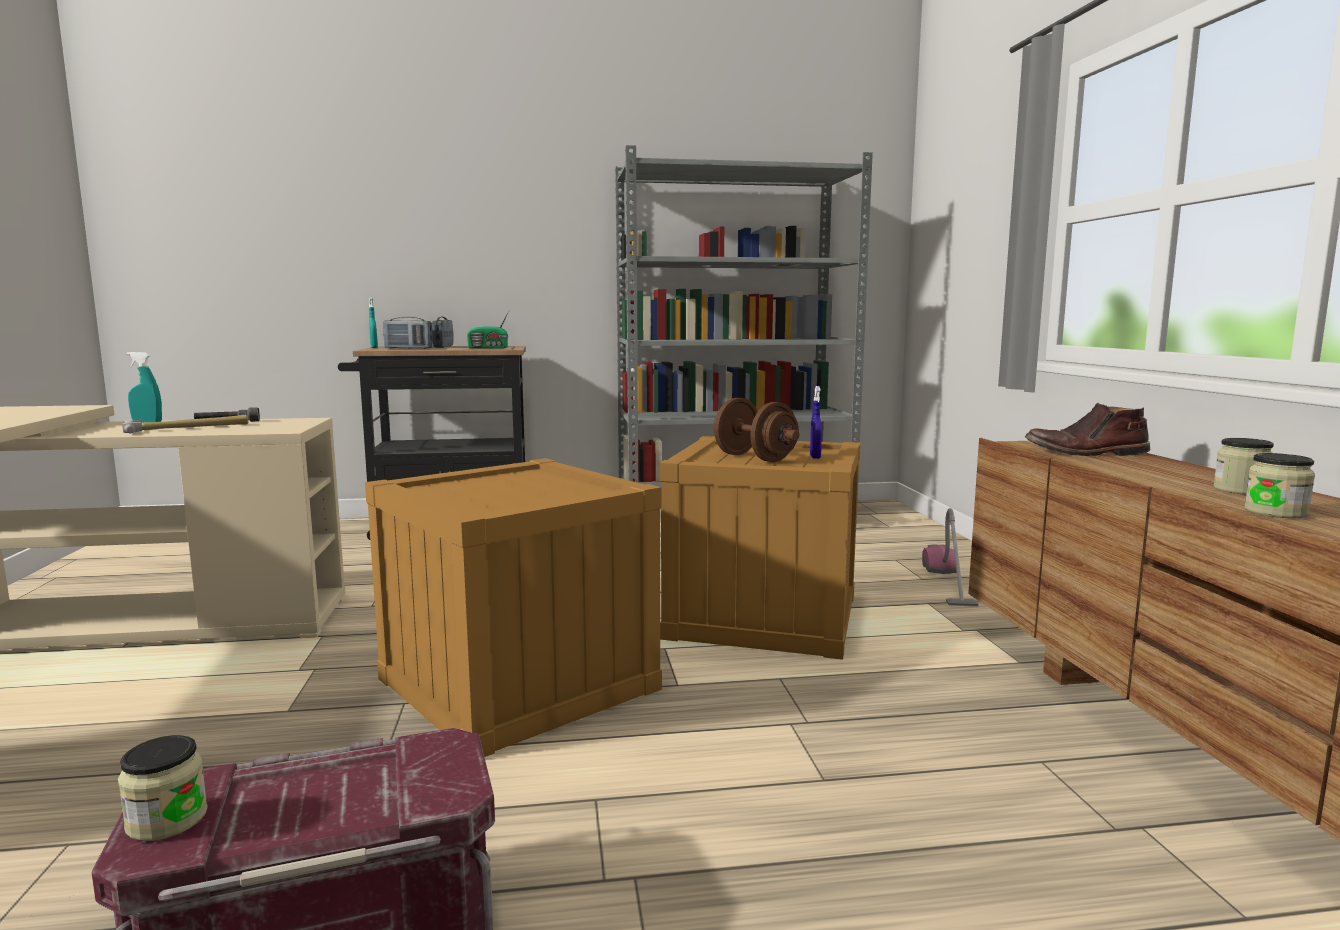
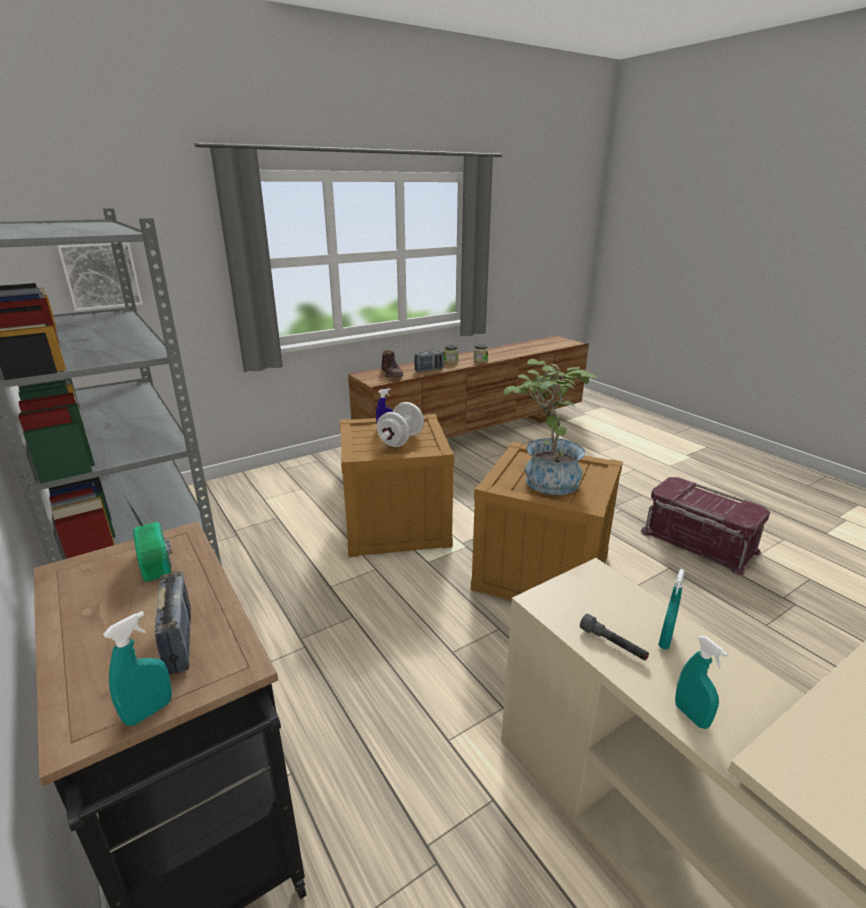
camera: 115 degrees left, 15 degrees up
jar [118,735,208,841] -> none
hammer [122,415,249,433] -> turquoise spray bottle [658,569,685,649]
radio [432,317,453,348] -> radio moved to [414,350,444,372]
brown dumbbell [713,398,799,462] -> white dumbbell [377,402,424,447]
vacuum cleaner [922,508,979,607] -> none
none -> picture [57,242,143,311]
none -> potted plant [504,359,598,495]

